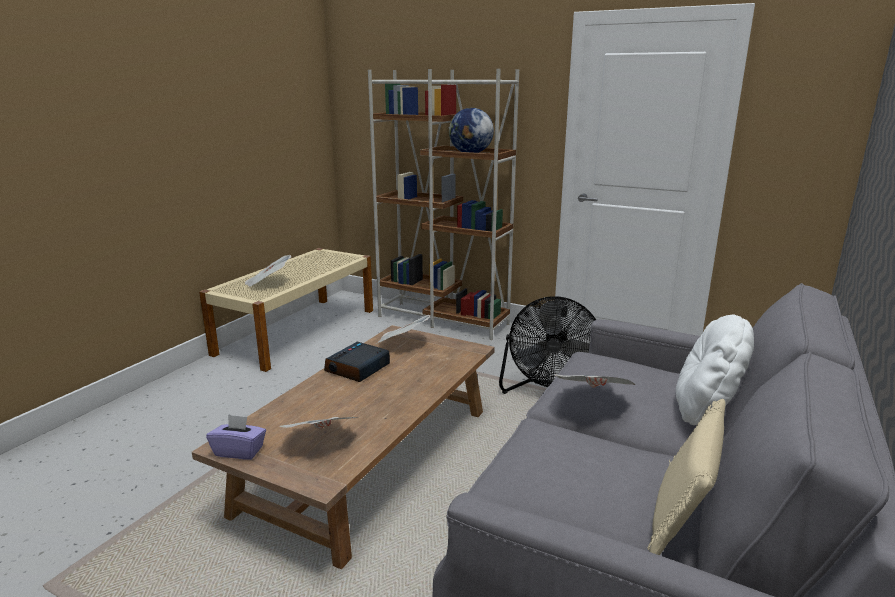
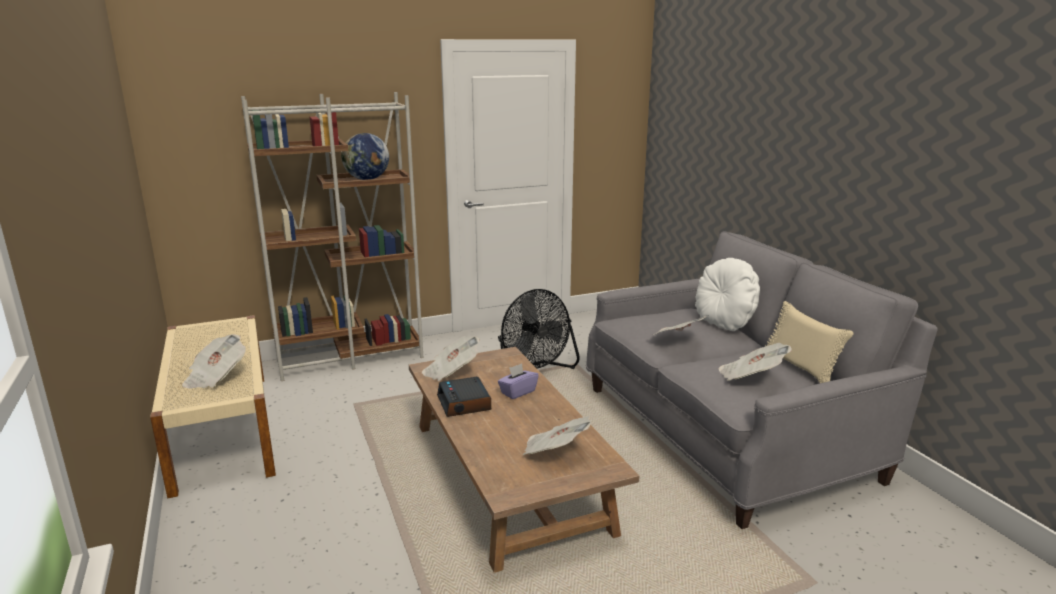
camera: 50 degrees left, 0 degrees up
purple tissue box [206,414,266,460] -> purple tissue box moved to [498,364,539,399]
none -> newspaper [718,343,792,381]

